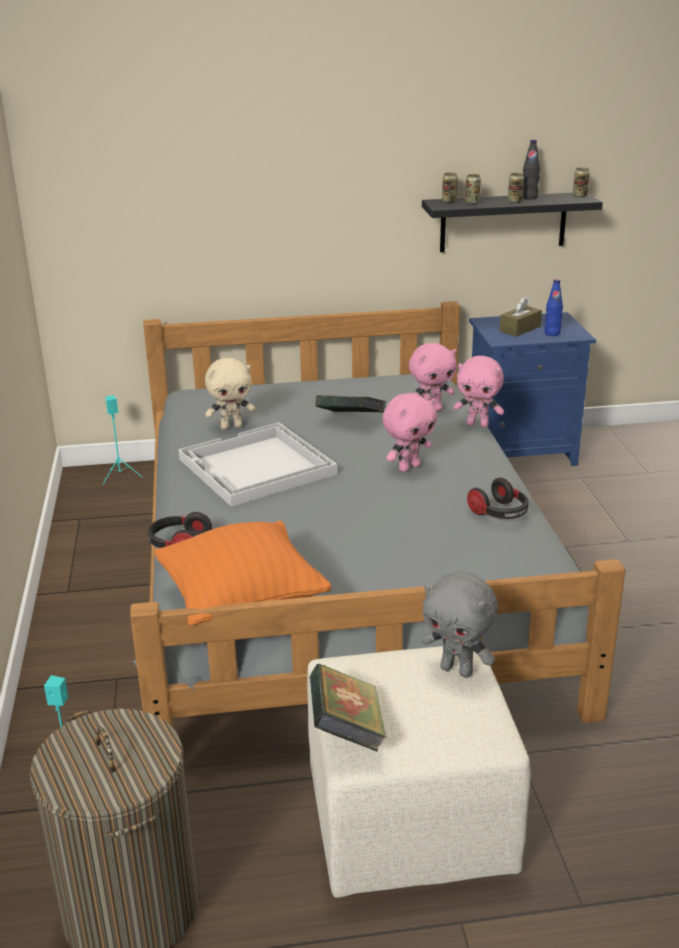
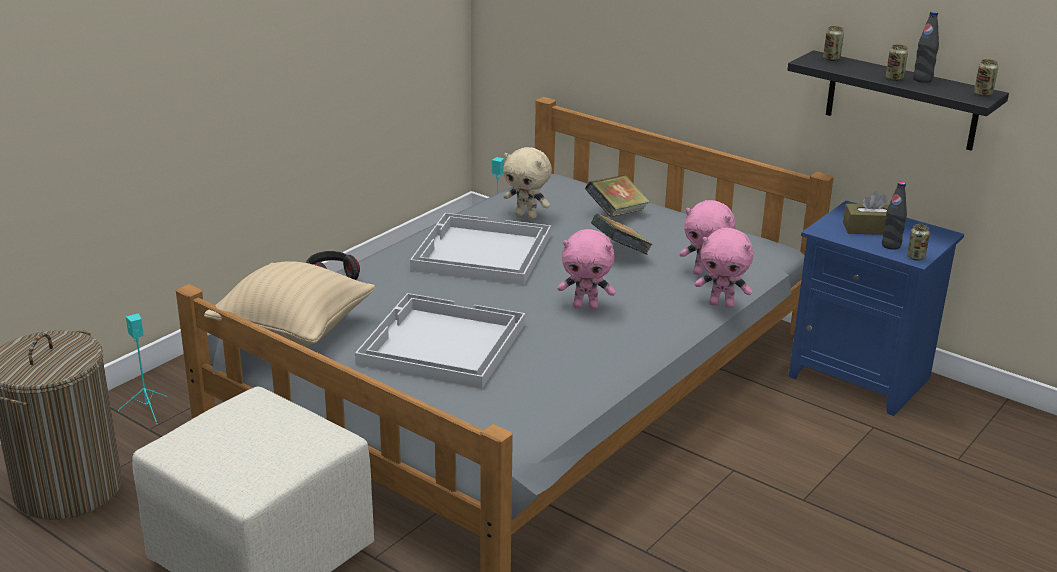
camera: 45 degrees right, 0 degrees up
orange pillow [154,521,331,626] -> beige pillow [204,261,375,346]
book [310,664,387,752] -> book moved to [585,175,650,217]
grey plush toy [422,572,498,678] -> none
pink plush toy [453,356,504,427] -> pink plush toy turned 45 degrees counterclockwise [695,228,753,308]
can [465,174,481,204] -> can moved to [907,224,930,261]
headphones [467,477,529,519] -> none
blue bottle [545,279,563,336] -> black bottle [882,182,907,250]
none -> white tray [355,293,525,388]

